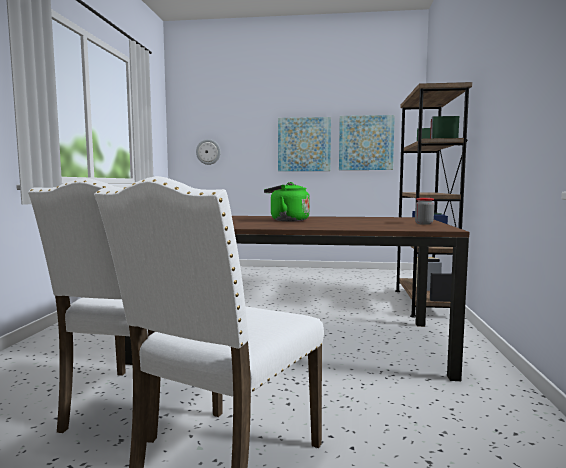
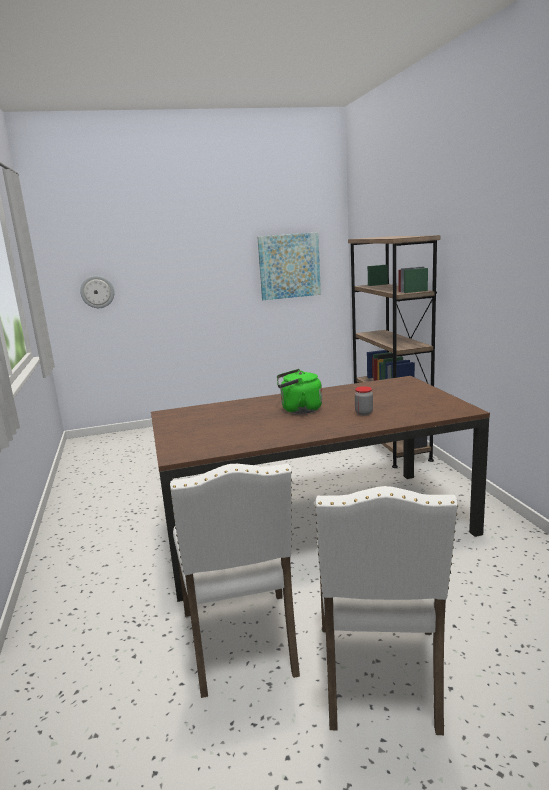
camera: 20 degrees left, 10 degrees up
picture [278,117,331,171] -> none
jar [415,198,434,225] -> jar moved to [355,386,373,415]

